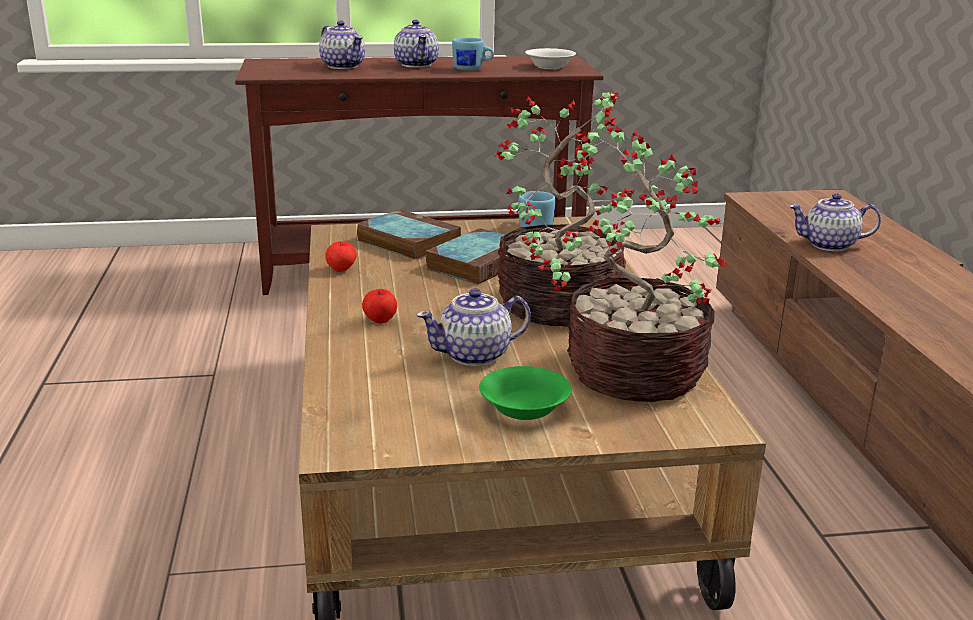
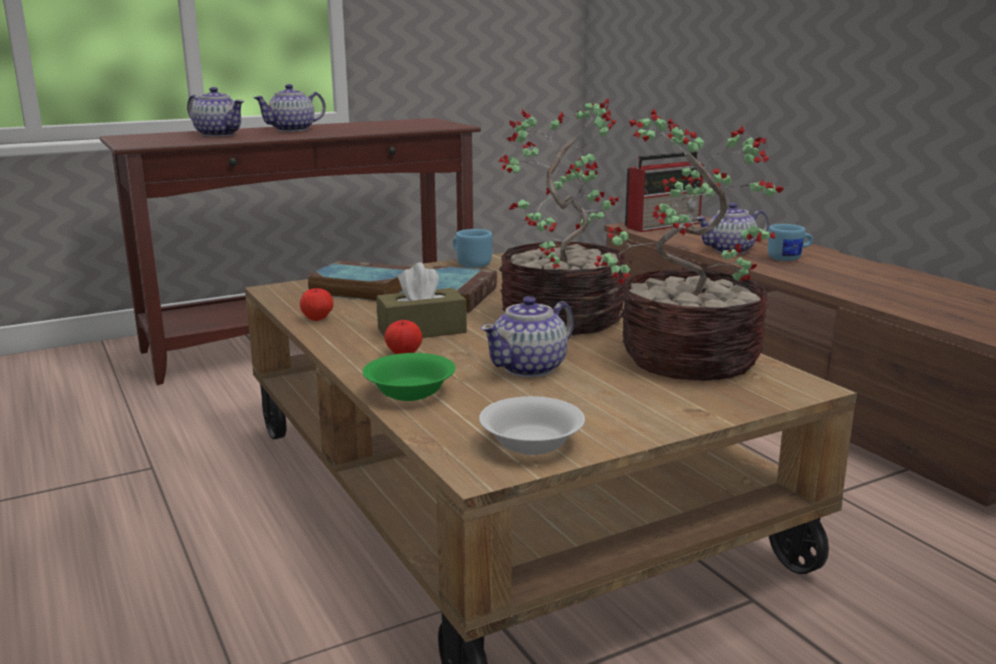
camera: 20 degrees left, 5 degrees down
teapot [394,20,439,68] -> teapot turned 90 degrees clockwise [253,84,326,132]
blue mug [452,37,494,71] -> blue mug moved to [768,224,813,261]
green bowl [479,366,572,420] -> green bowl moved to [363,353,456,401]
white bowl [525,48,576,69] -> white bowl moved to [479,396,585,455]
none -> brown tissue box [376,263,467,338]
none -> radio [625,151,704,232]

